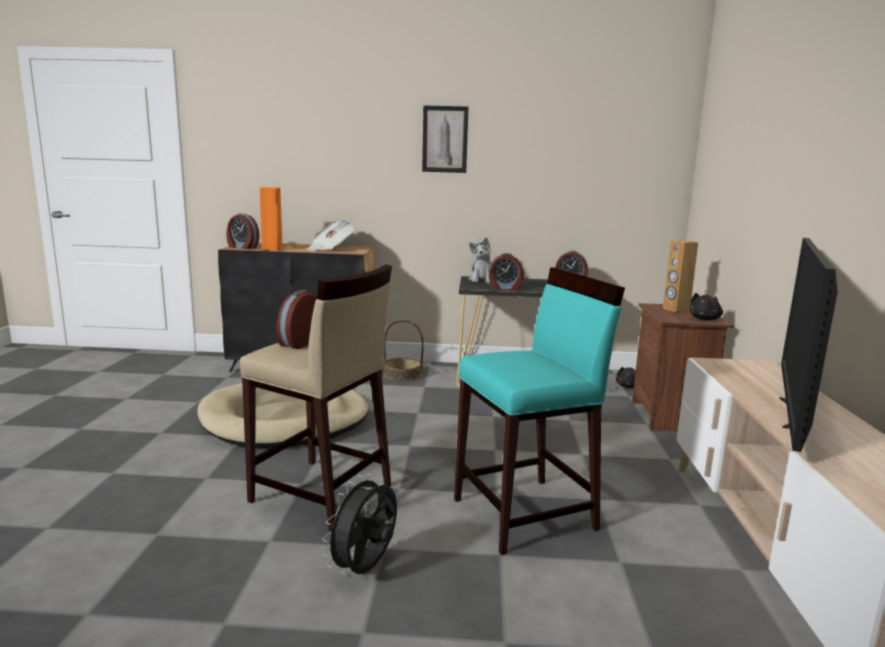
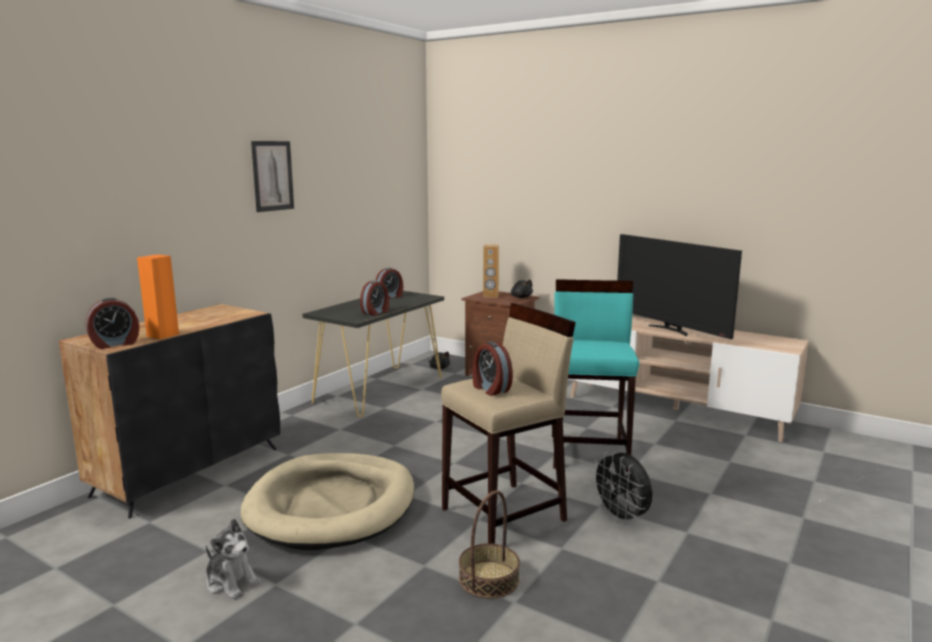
camera: 60 degrees left, 0 degrees up
newspaper [307,220,355,251] -> none
basket [384,320,424,382] -> basket moved to [459,490,520,599]
plush toy [469,237,491,283] -> plush toy moved to [206,519,260,599]

